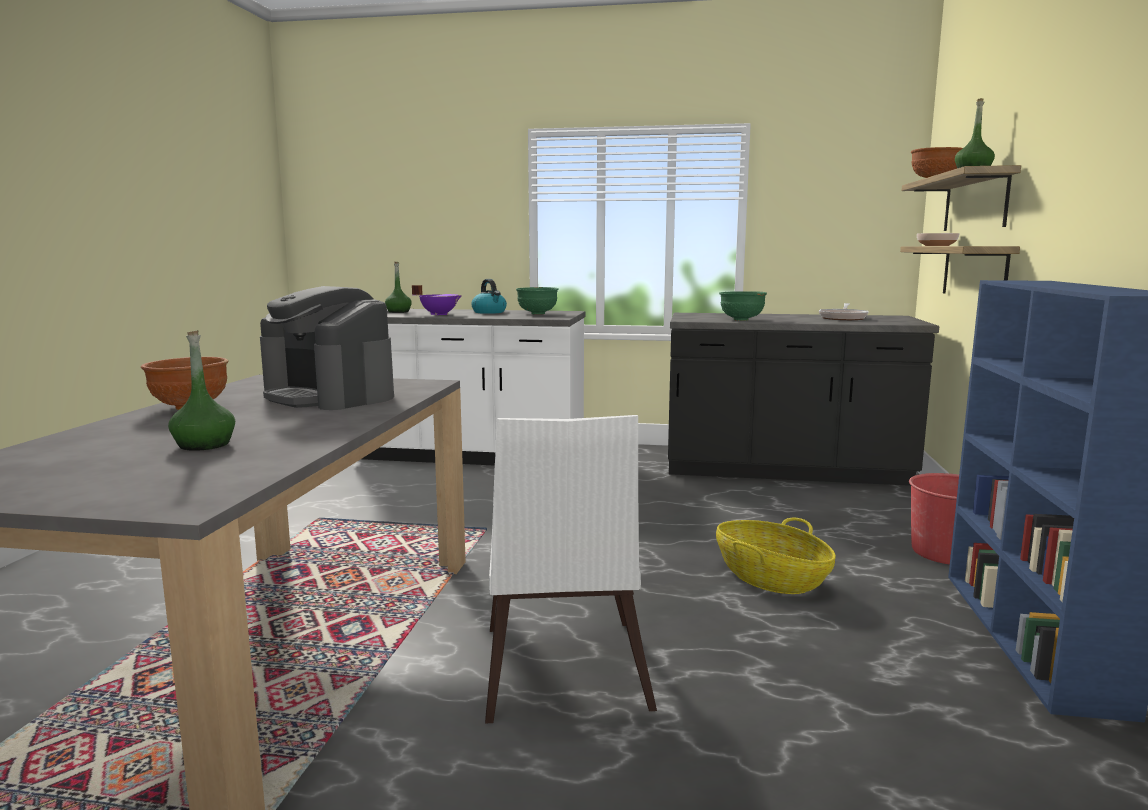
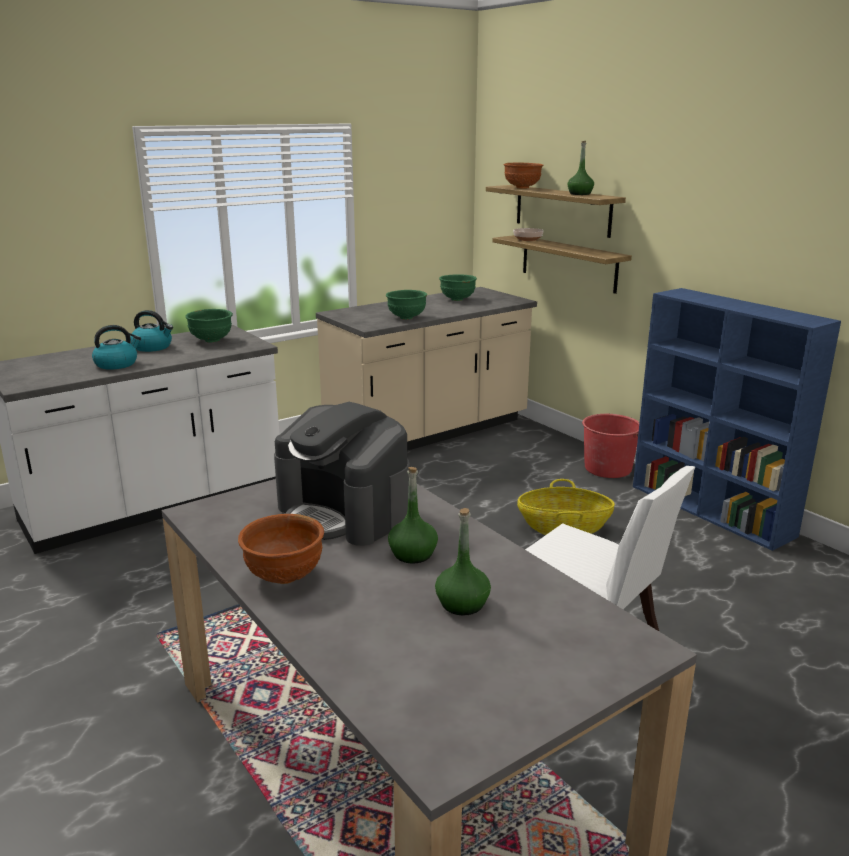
camera: 45 degrees left, 10 degrees up
coffee machine [260,286,394,410] -> coffee machine turned 45 degrees clockwise [274,402,409,546]
green bottle [385,261,412,313] -> green bottle moved to [388,467,438,564]
purple cooking pot [412,285,462,316] -> kettle [92,325,141,370]
black counter [668,313,939,486] -> beige counter [316,287,537,451]
frying pan [819,303,869,320] -> green bowl [439,274,477,301]

